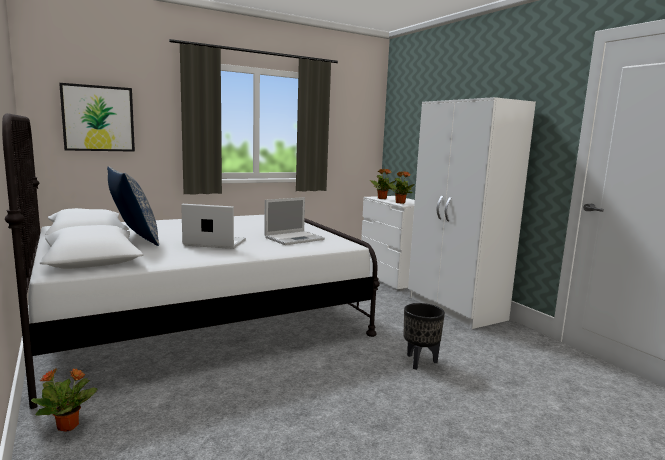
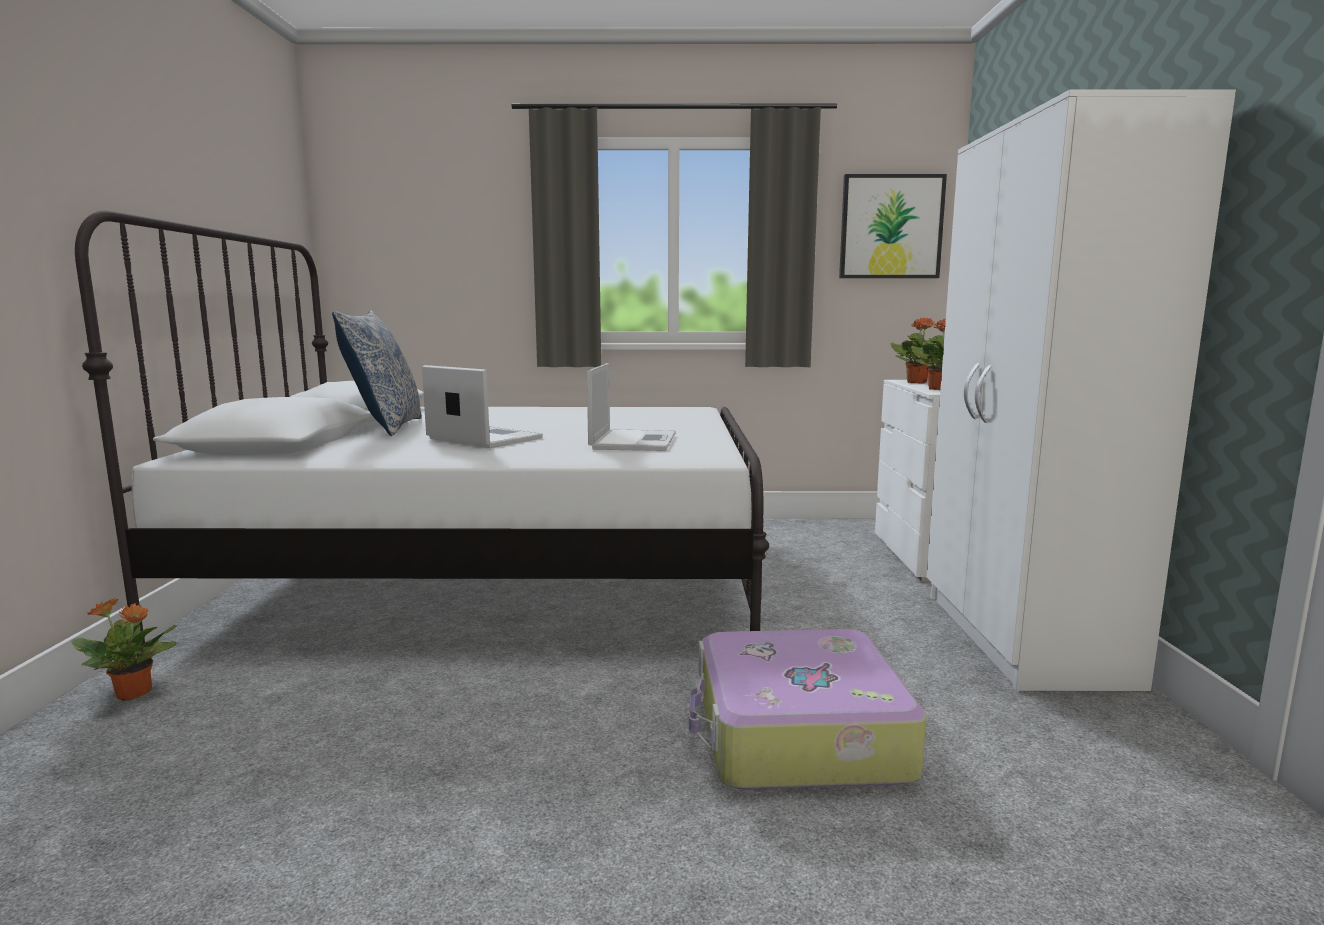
camera: 30 degrees right, 0 degrees up
picture [59,83,135,152] -> picture moved to [839,174,947,278]
laptop [264,197,325,245] -> laptop turned 75 degrees counterclockwise [587,363,676,451]
black planter [404,303,445,370] -> suitcase [689,629,926,790]

